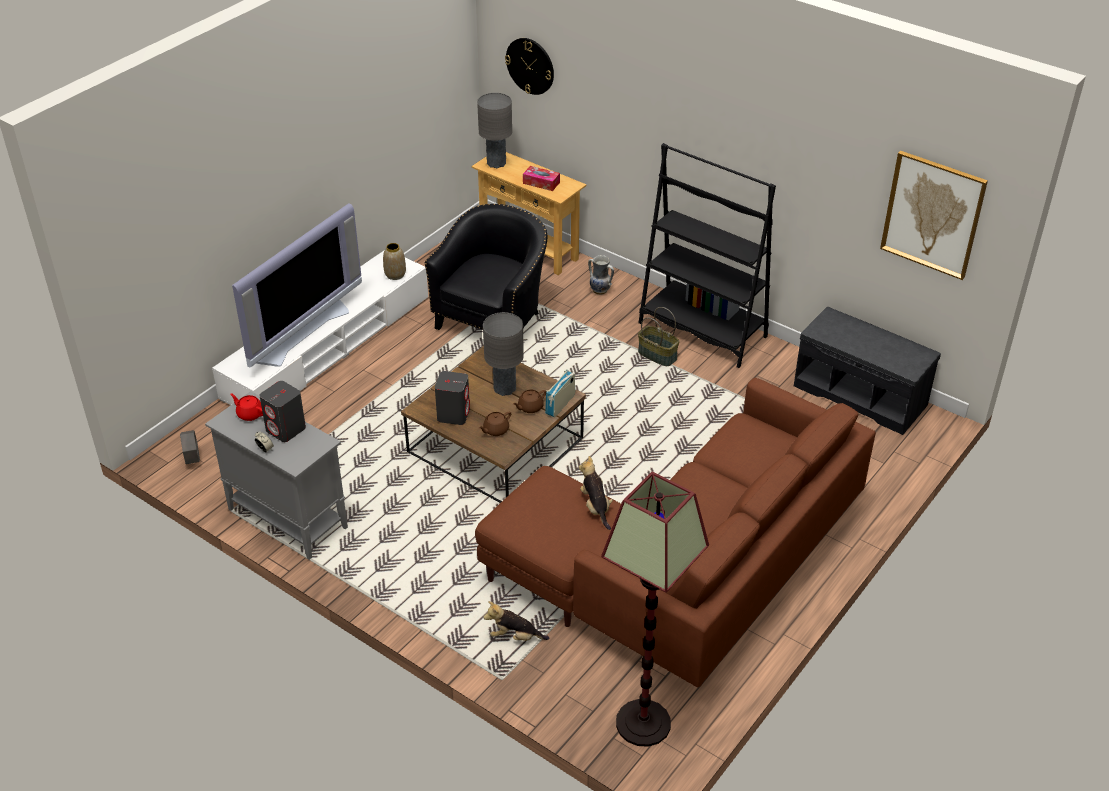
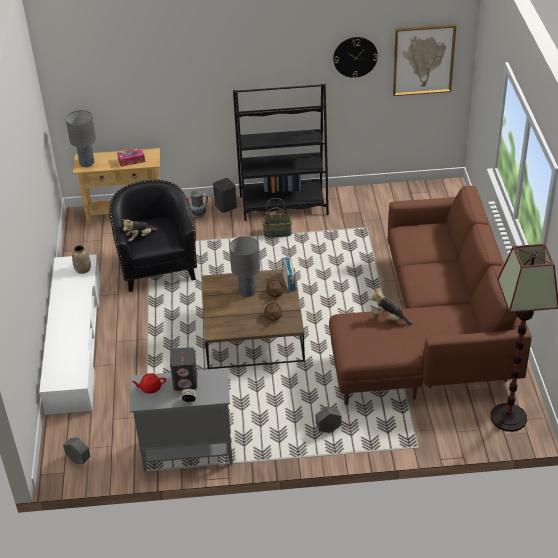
camera: 40 degrees left, 0 degrees up
television [232,203,362,368] -> none
grey speaker [435,371,470,425] -> grey speaker moved to [213,178,237,213]
plush toy [483,601,549,641] -> plush toy moved to [122,219,158,242]
wall clock [505,38,554,95] -> wall clock moved to [333,37,378,78]
grey bench [794,307,941,435] -> none
none -> grey planter [316,406,342,433]

